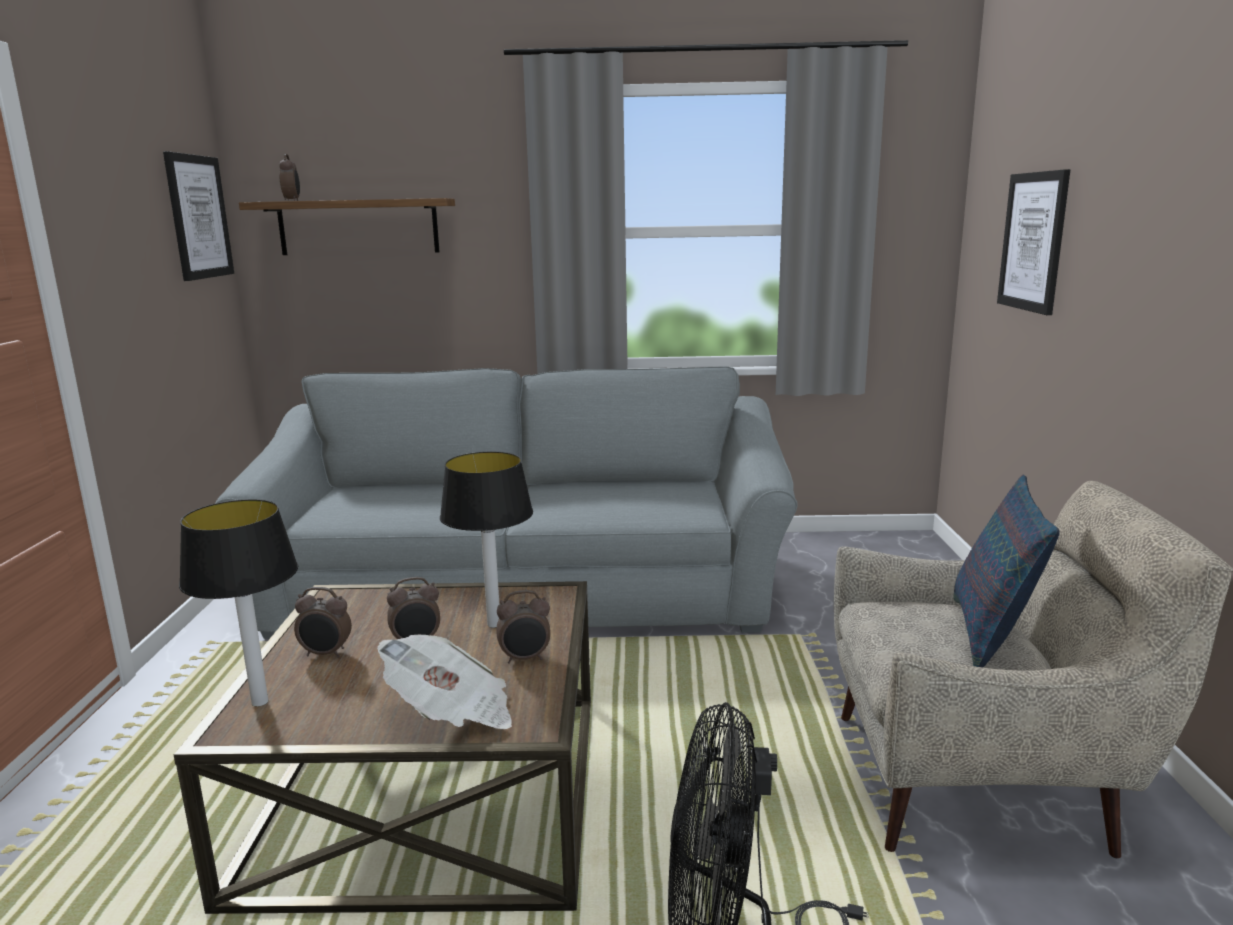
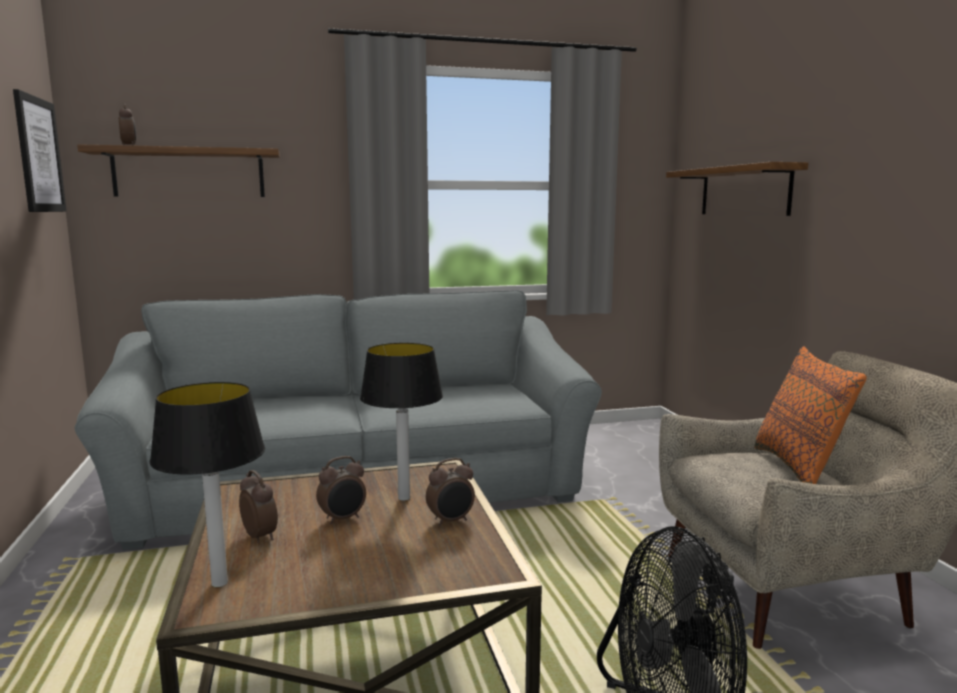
camera: 15 degrees left, 5 degrees down
alarm clock [294,587,352,658] -> alarm clock turned 120 degrees counterclockwise [239,470,278,543]
newspaper [377,635,512,729] -> none
blue pillow [954,475,1059,667] -> orange pillow [754,346,867,484]
picture [997,169,1070,315] -> shelf [666,162,808,216]

